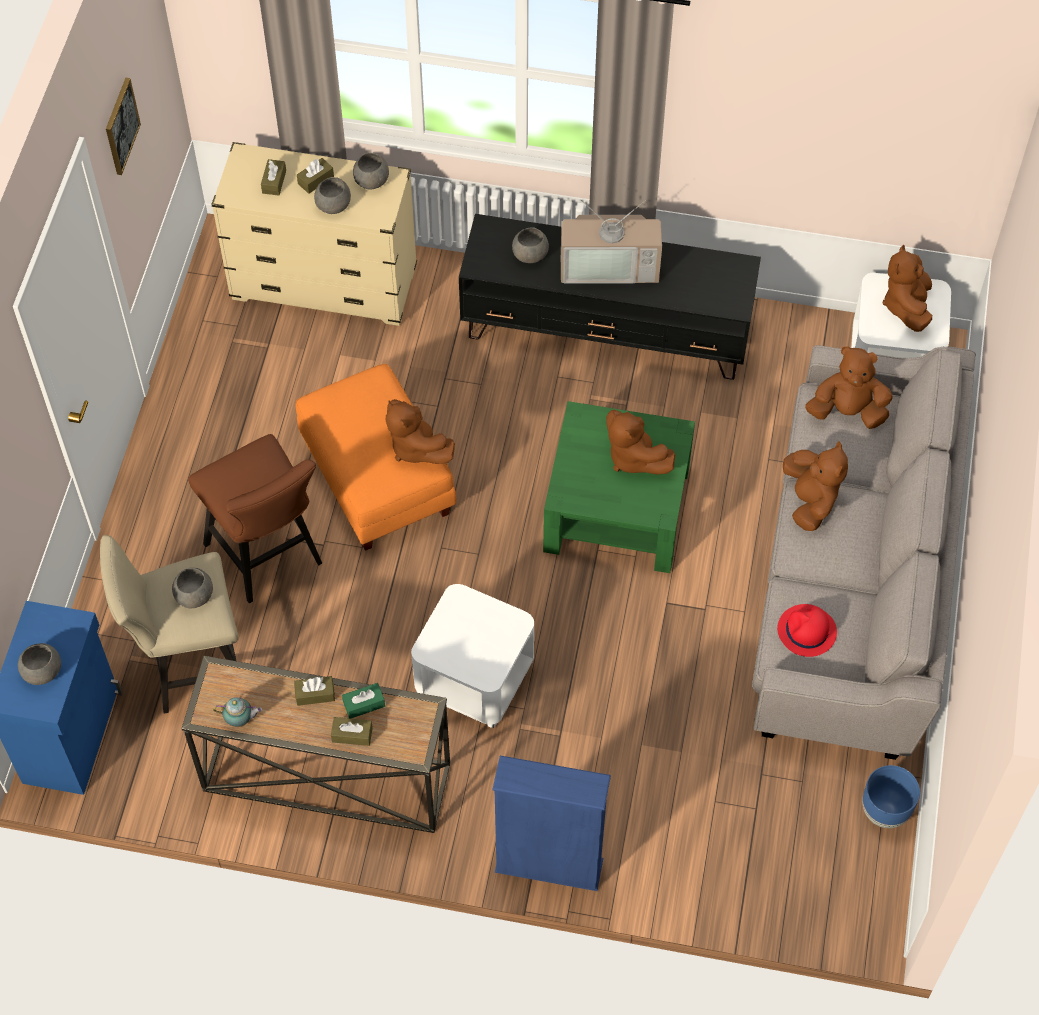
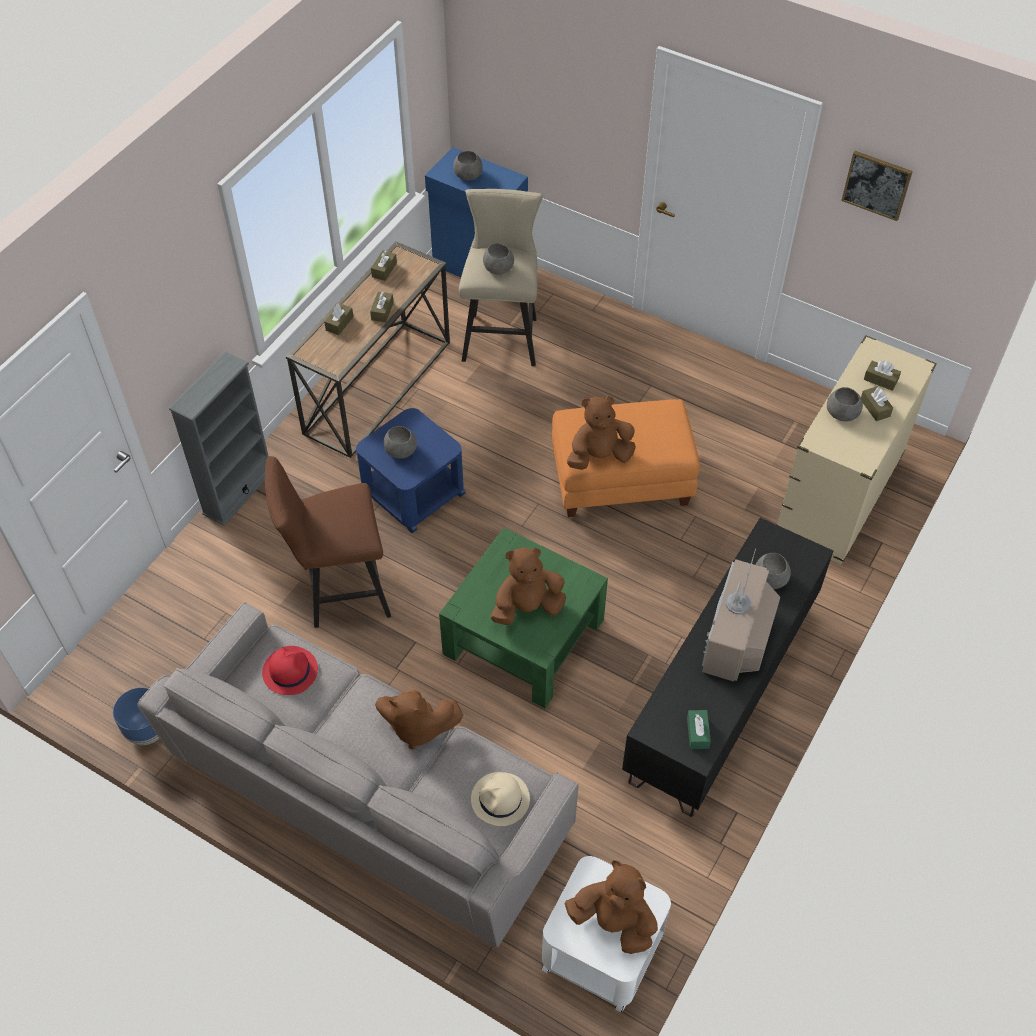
camera: 110 degrees right, 5 degrees down
brown stool [188,434,322,603] -> brown stool moved to [265,456,391,628]
teapot [213,697,262,727] -> brown tissue box [371,250,397,281]
green tissue box [342,683,385,719] -> green tissue box moved to [687,710,711,749]
grey bowl [353,153,389,189] -> grey bowl moved to [384,426,417,459]
white side table [411,584,534,728] -> blue side table [356,408,466,533]
blue bookcase [492,756,611,891] -> grey bookcase [169,352,268,526]
brown plush toy [805,346,893,429] -> beige hat [471,772,530,826]

